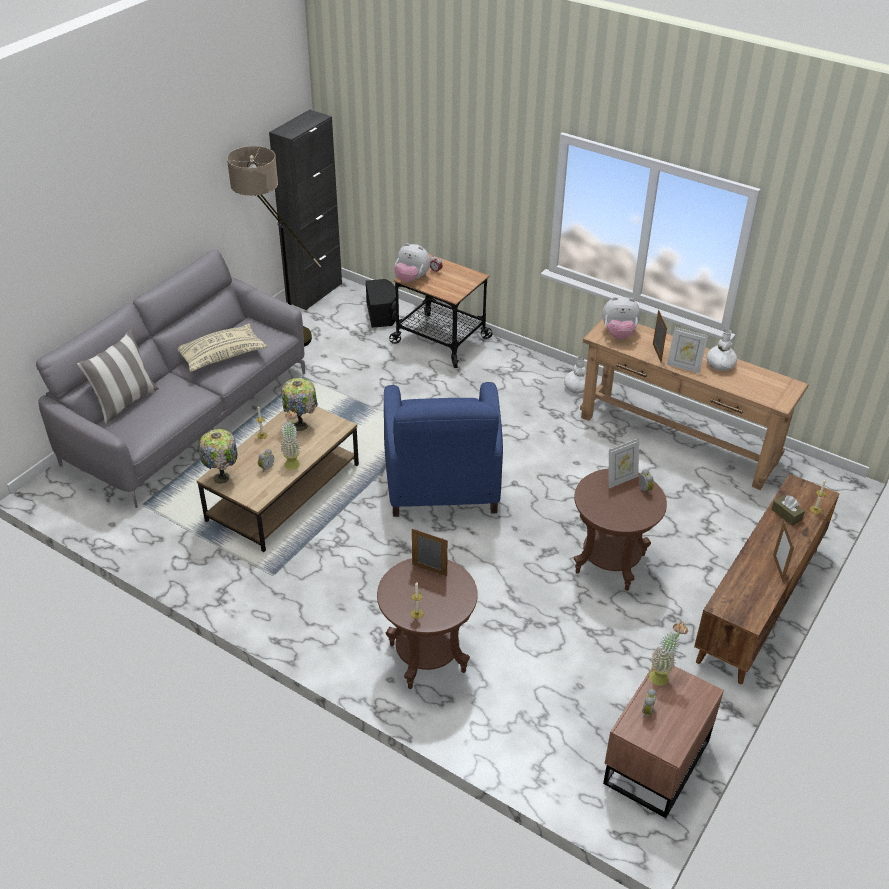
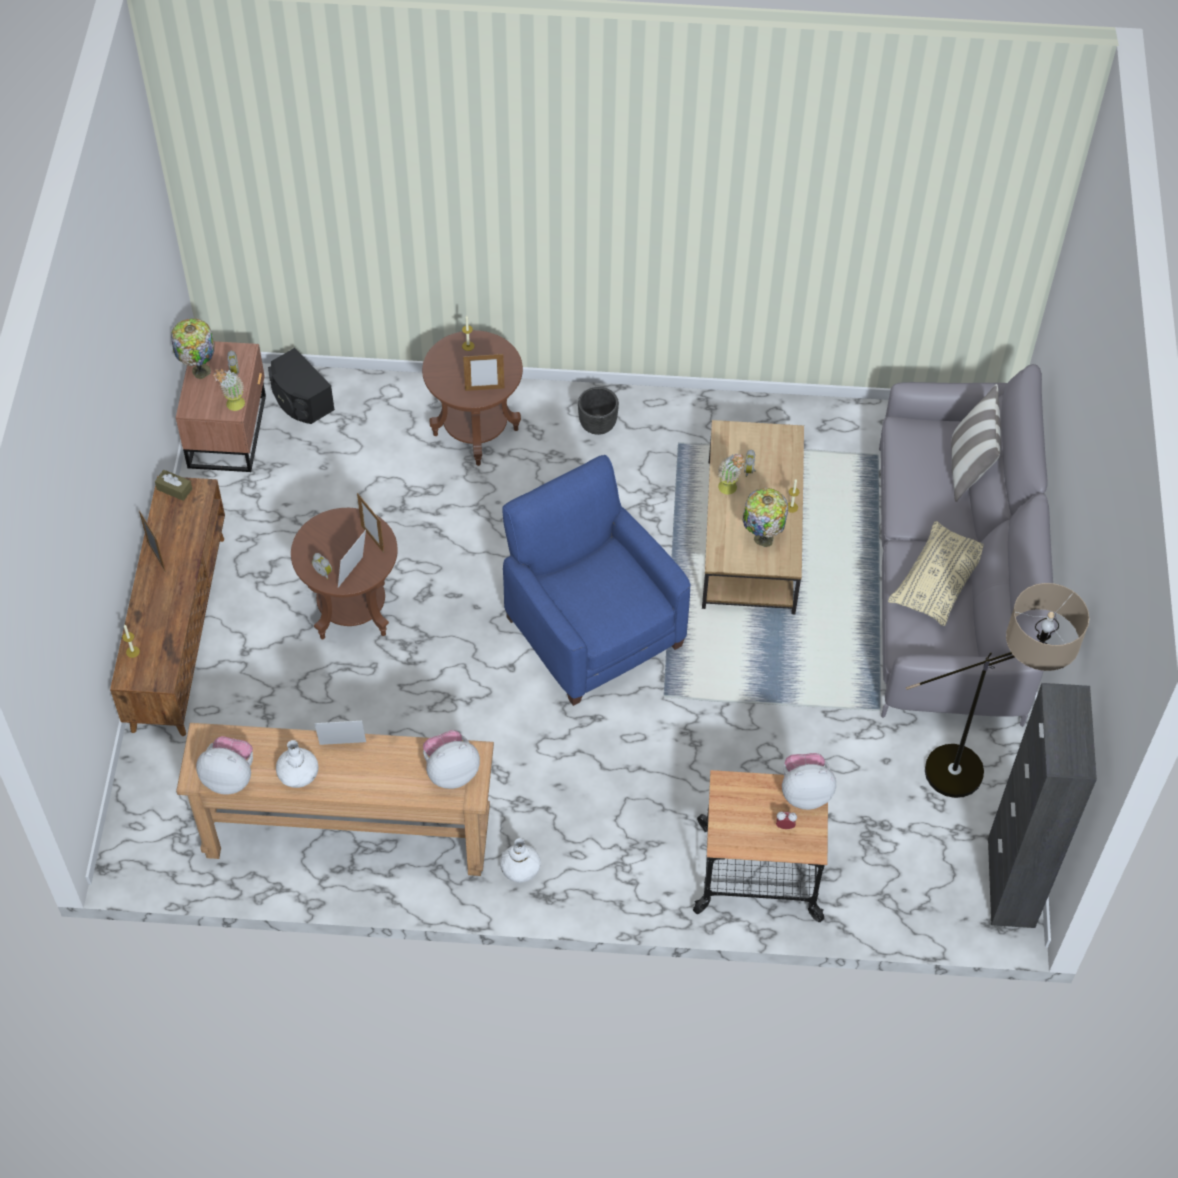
camera: 150 degrees right, 15 degrees up
table lamp [199,429,238,484] -> table lamp moved to [171,318,215,379]
black speaker [366,279,396,328] -> black speaker moved to [268,348,335,424]
picture frame [653,310,667,362] -> picture frame moved to [357,493,384,553]
brown tissue box [771,495,805,526] -> brown tissue box moved to [155,470,192,501]
none -> plush toy [196,736,253,795]
none -> black planter [578,387,619,435]

